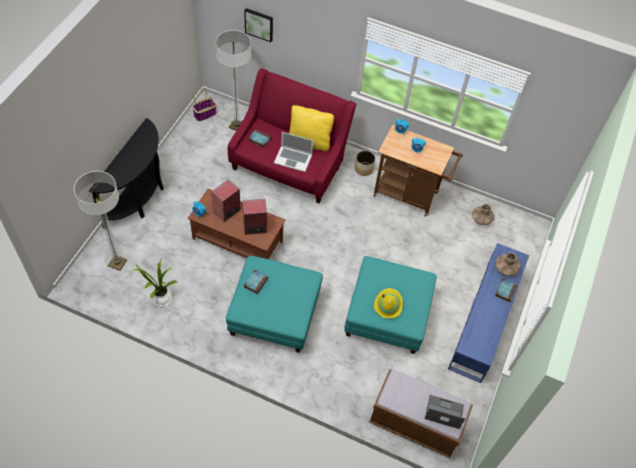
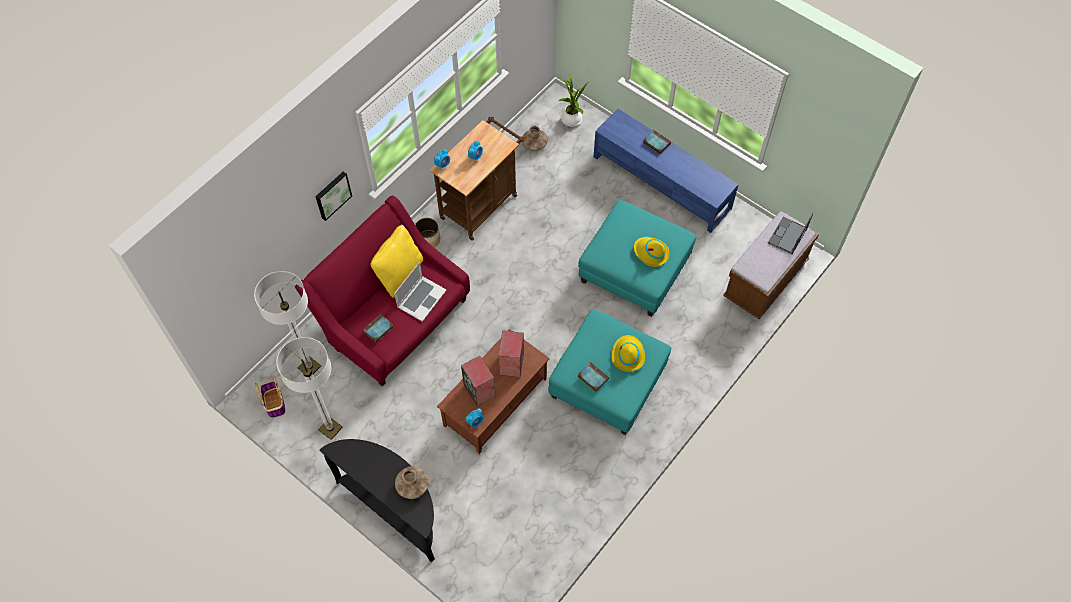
camera: 70 degrees left, 5 degrees up
floor lamp [74,171,127,271] -> floor lamp moved to [276,337,343,440]
potted plant [133,258,177,306] -> potted plant moved to [558,75,588,127]
picture [244,8,273,42] -> picture moved to [315,171,352,221]
brown vase [495,252,521,276] -> brown vase moved to [395,466,429,499]
none -> yellow hat [612,335,645,372]

